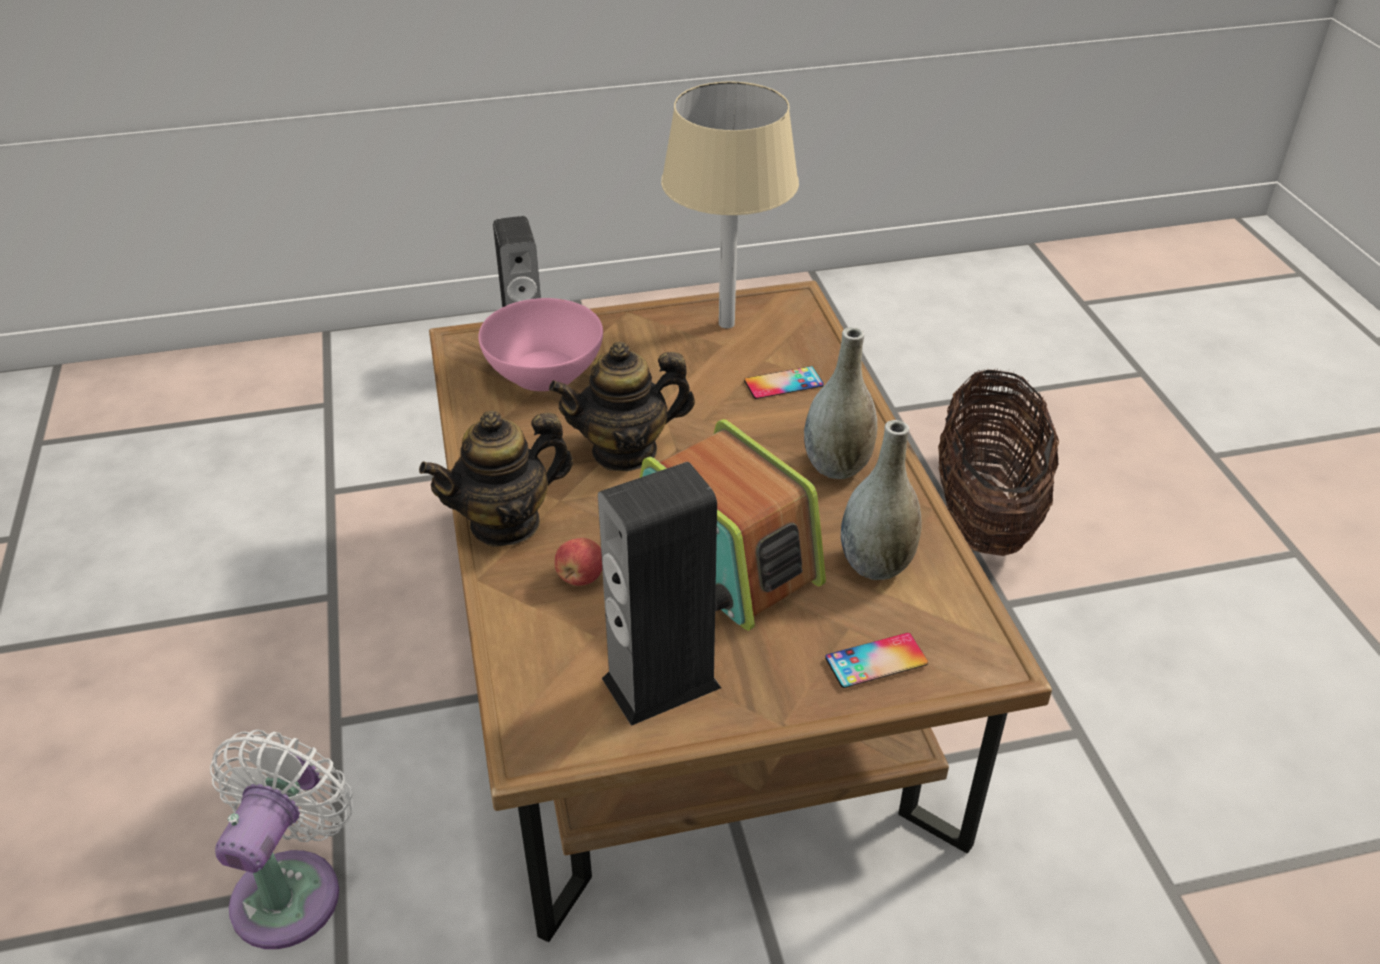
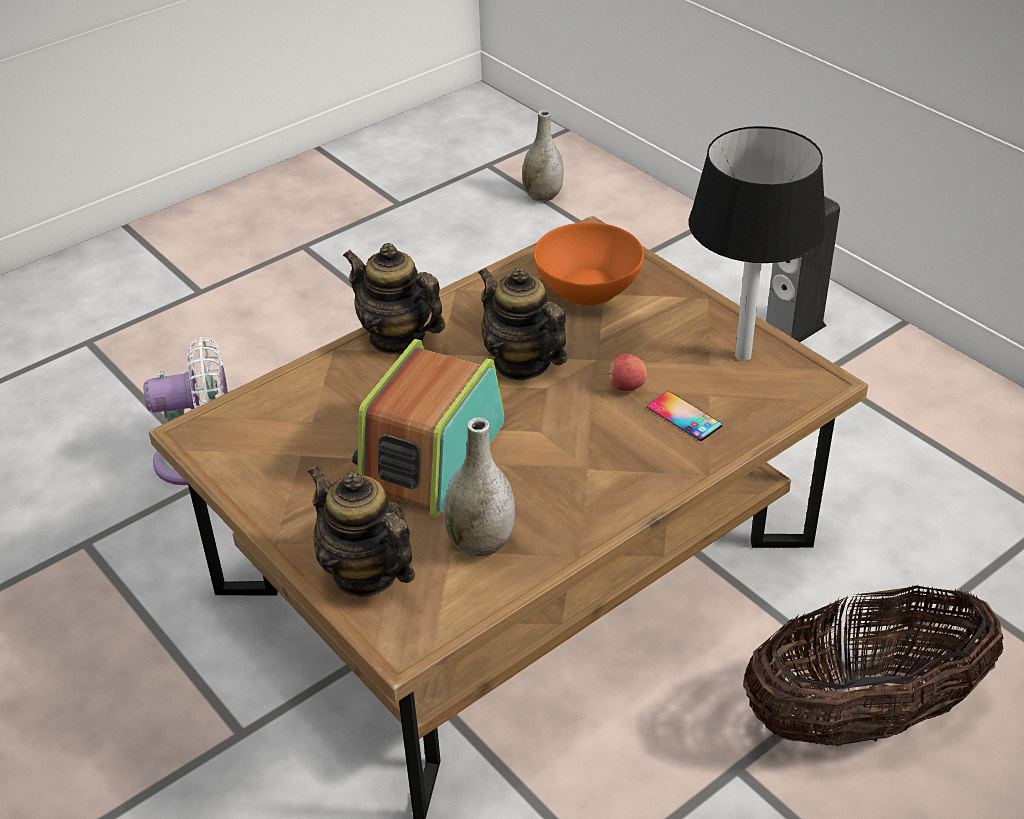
camera: 65 degrees right, 0 degrees up
pink bowl [478,298,603,391] -> orange bowl [534,222,644,306]
apple [554,538,602,586] -> apple moved to [608,354,647,391]
speaker [598,462,721,726] -> none
beige table lamp [661,82,799,328] -> black table lamp [689,126,827,361]
grey vase [804,327,877,479] -> grey vase moved to [522,110,564,202]
phone [825,633,928,688] -> teapot [308,466,415,597]

